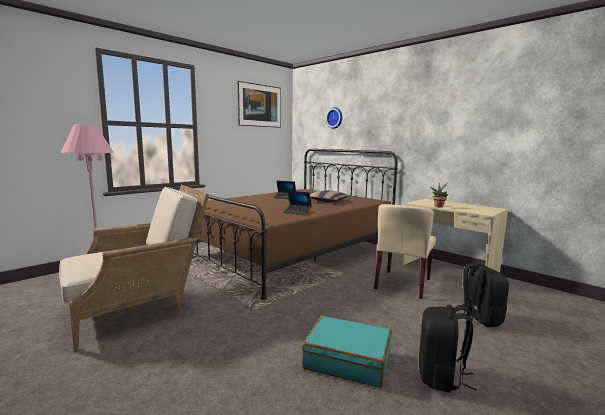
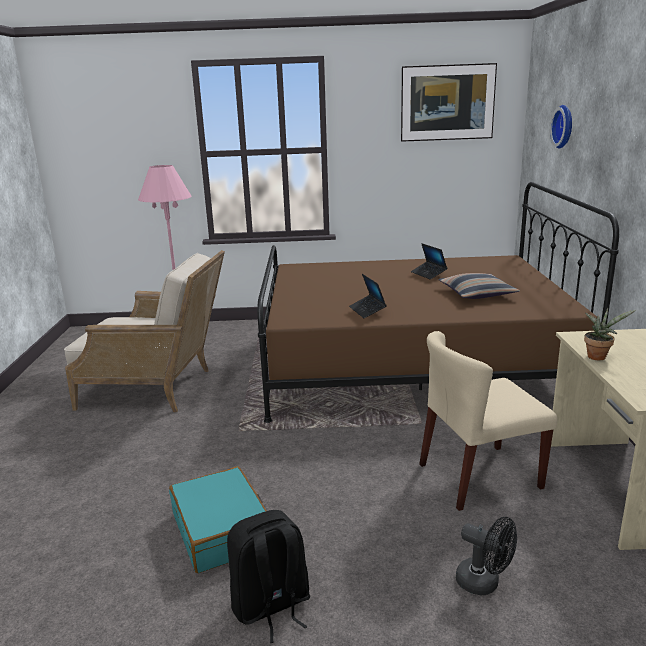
camera: 45 degrees right, 10 degrees up
black backpack [463,264,509,327] -> black fan [456,517,517,595]

